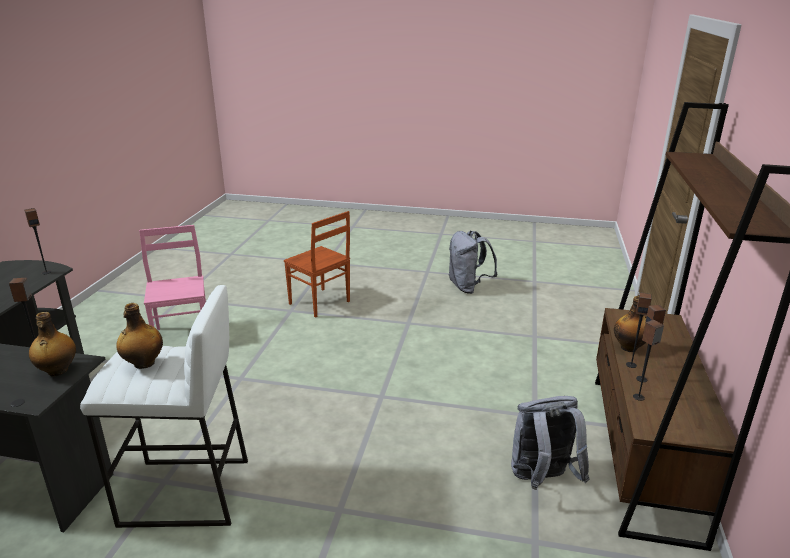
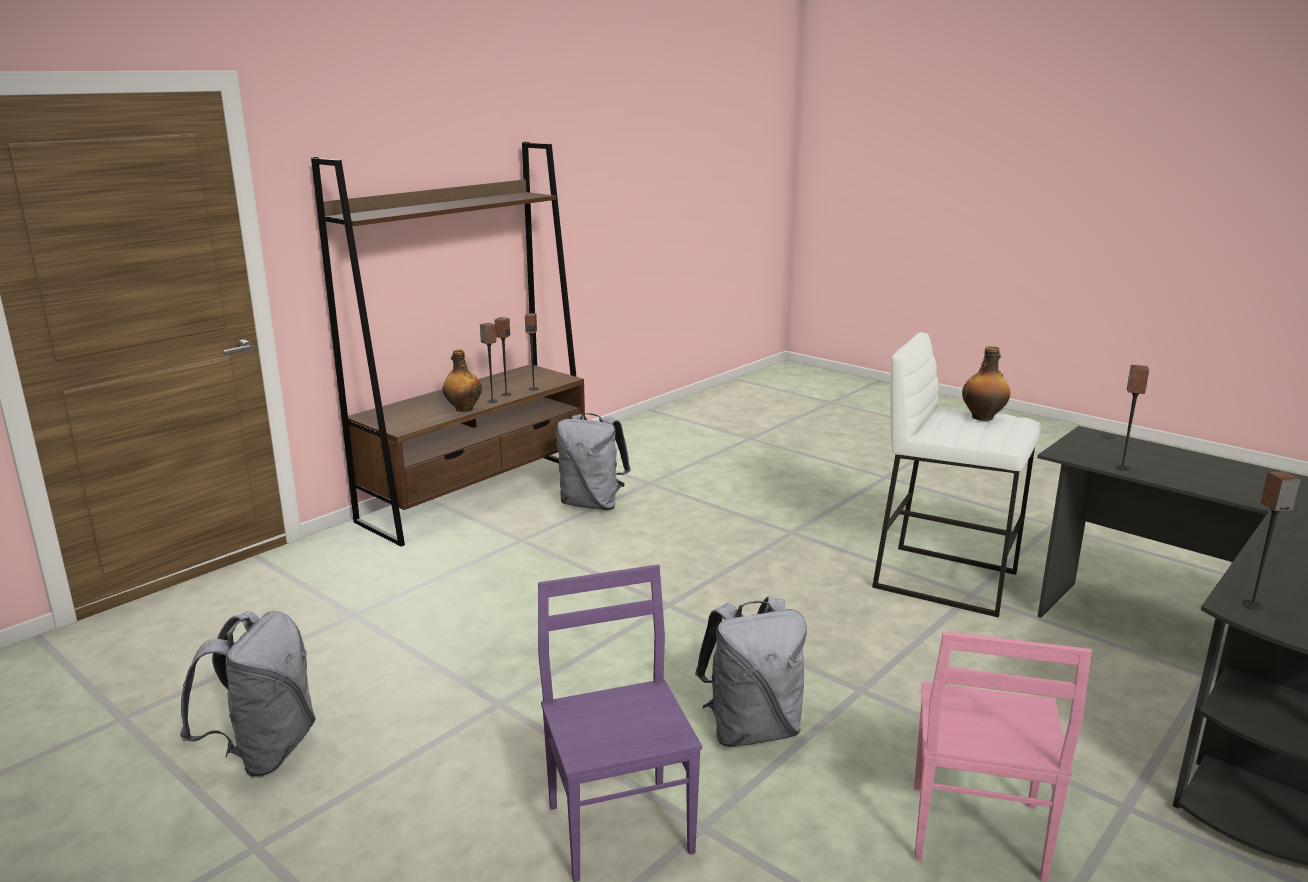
camera: 150 degrees left, 5 degrees down
bottle [29,312,76,377] -> none
brown chair [284,211,350,318] -> purple chair [538,565,702,882]
none -> grey backpack [695,596,807,747]

